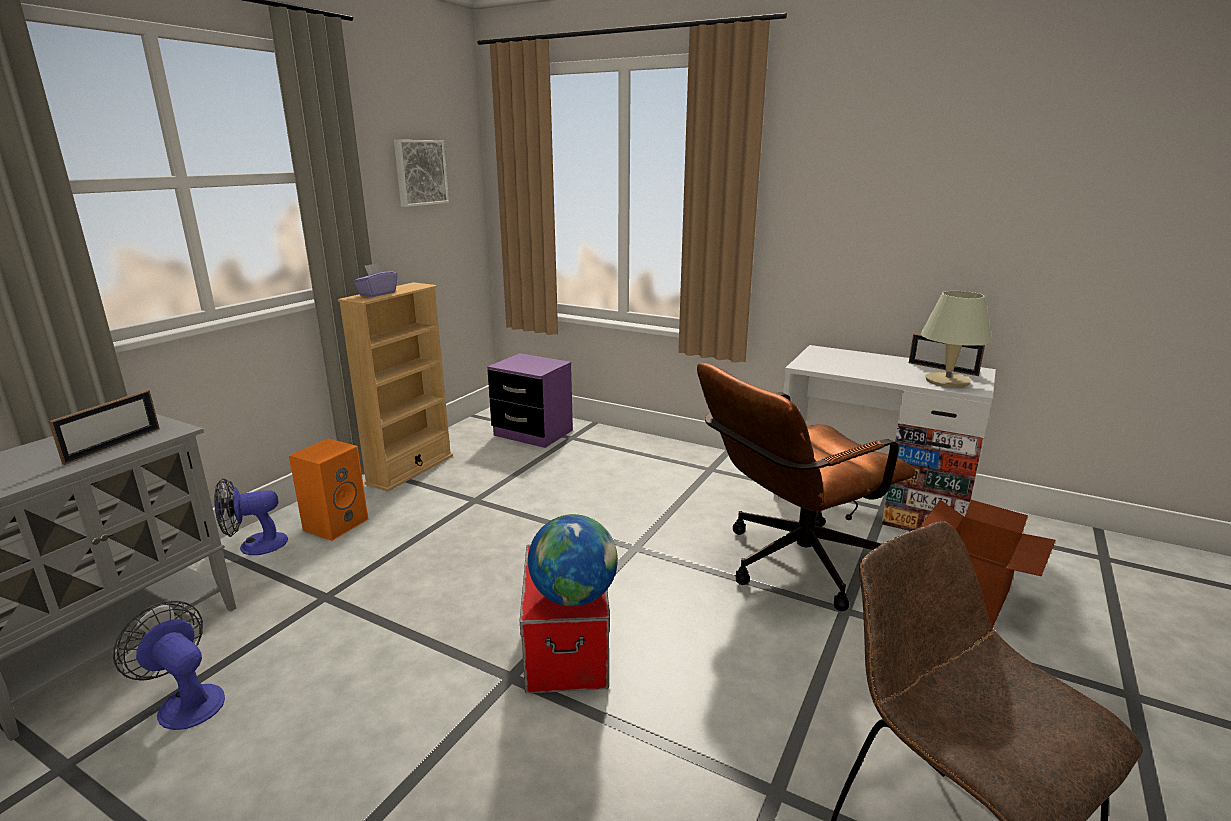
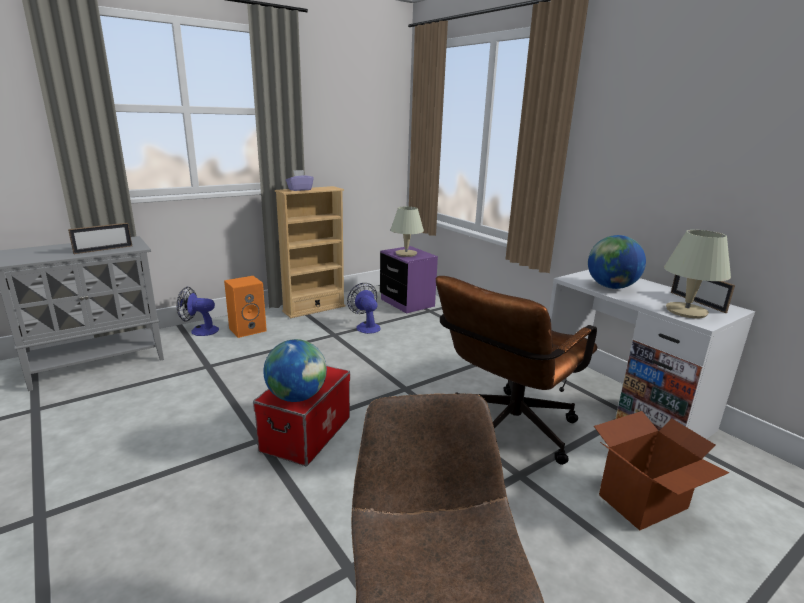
camera: 25 degrees right, 0 degrees up
fan [113,601,225,730] -> fan moved to [347,283,381,334]
picture [394,140,449,207] -> none
brown office chair [697,363,916,611] -> brown office chair turned 45 degrees counterclockwise [436,276,598,465]
none -> beige table lamp [390,206,424,257]
none -> globe [588,235,646,289]

